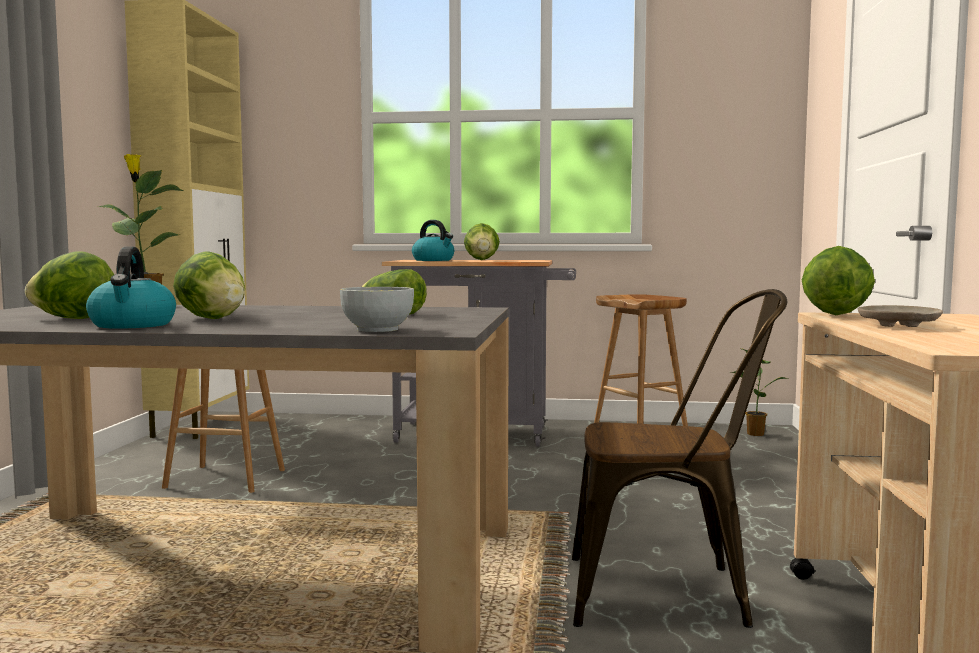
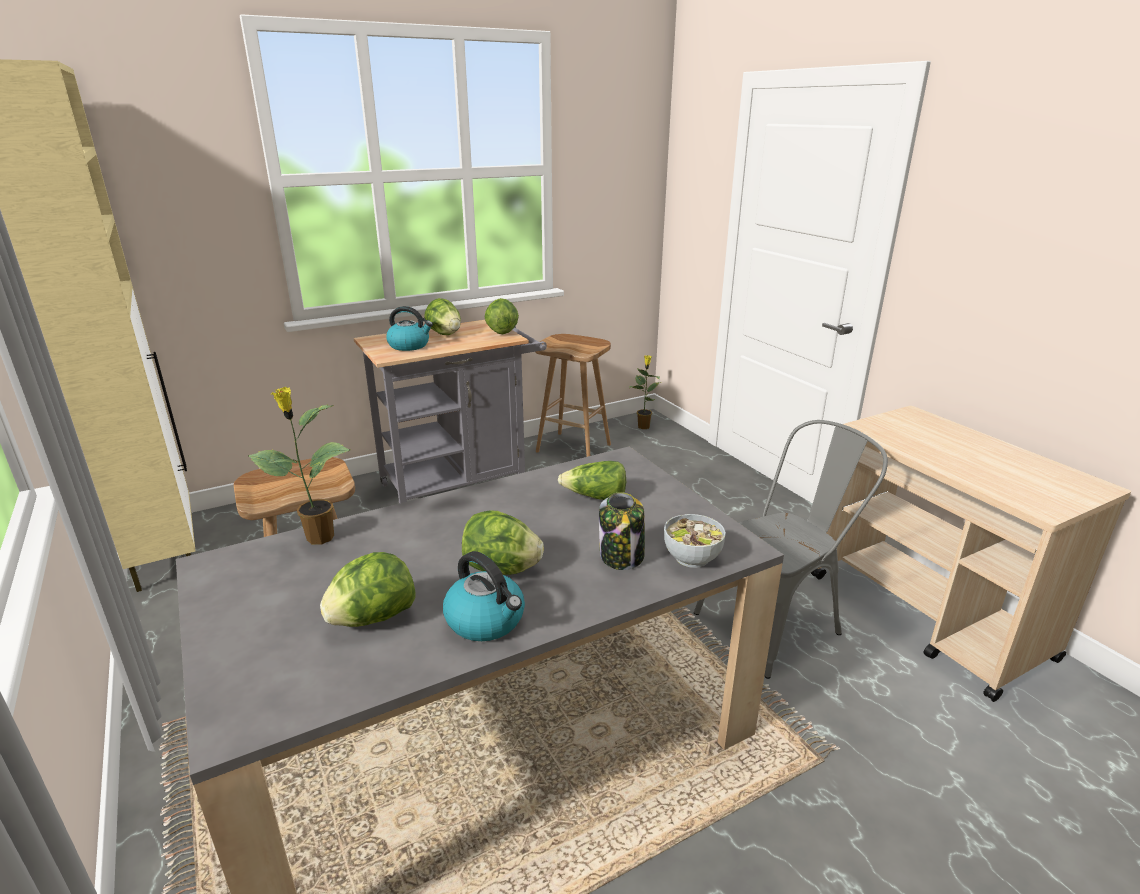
camera: 35 degrees left, 20 degrees up
brown chair [572,289,787,628] -> grey chair [694,420,888,679]
lettuce [802,246,875,315] -> lettuce moved to [485,298,519,334]
beige plate [858,305,943,327] -> none
none -> jar [599,492,645,570]

